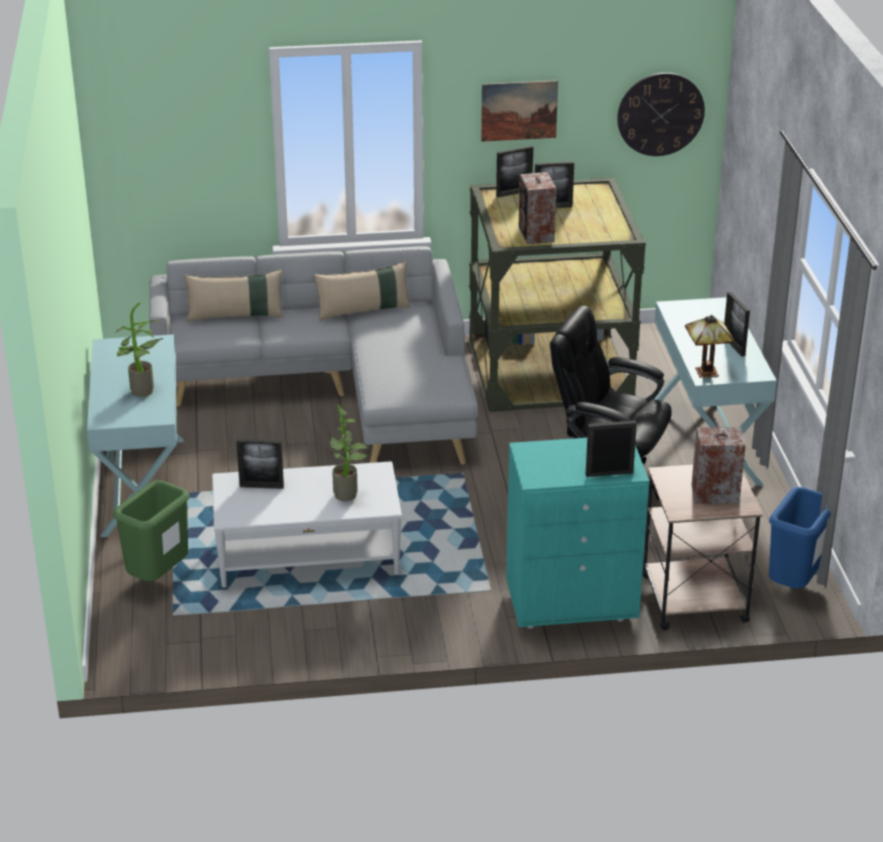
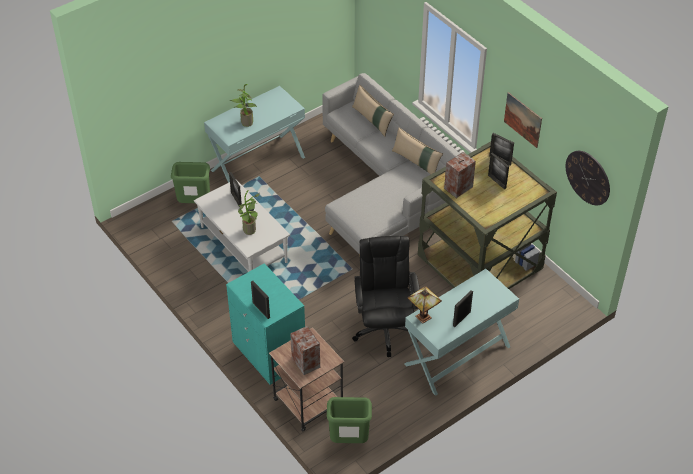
camera: 60 degrees right, 15 degrees up
blue trash can [769,487,831,589] -> green trash can [326,397,372,443]

